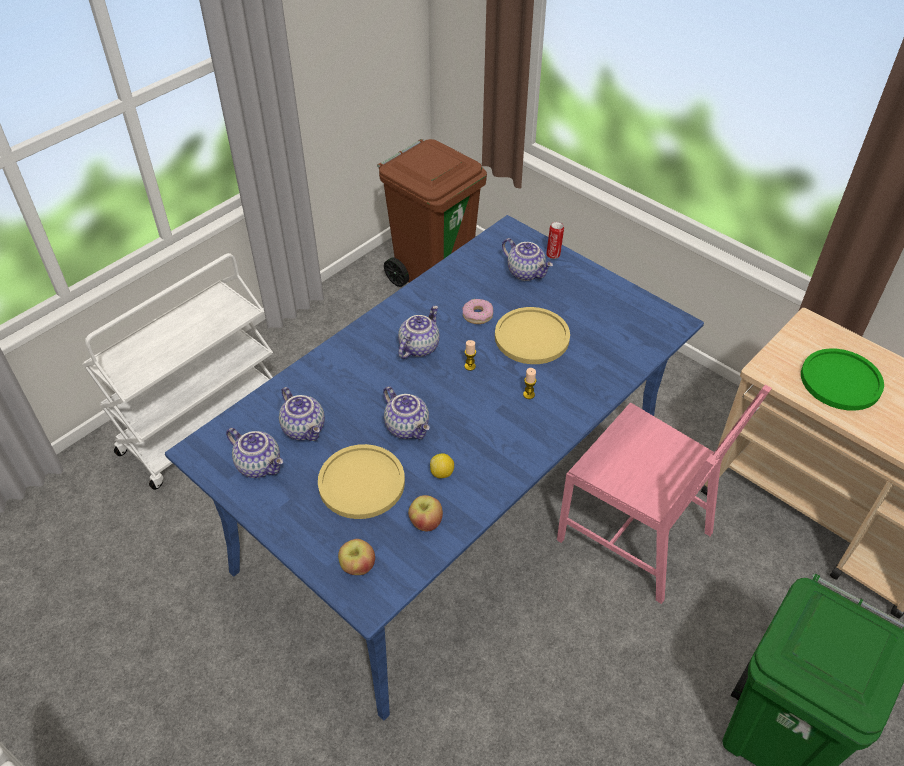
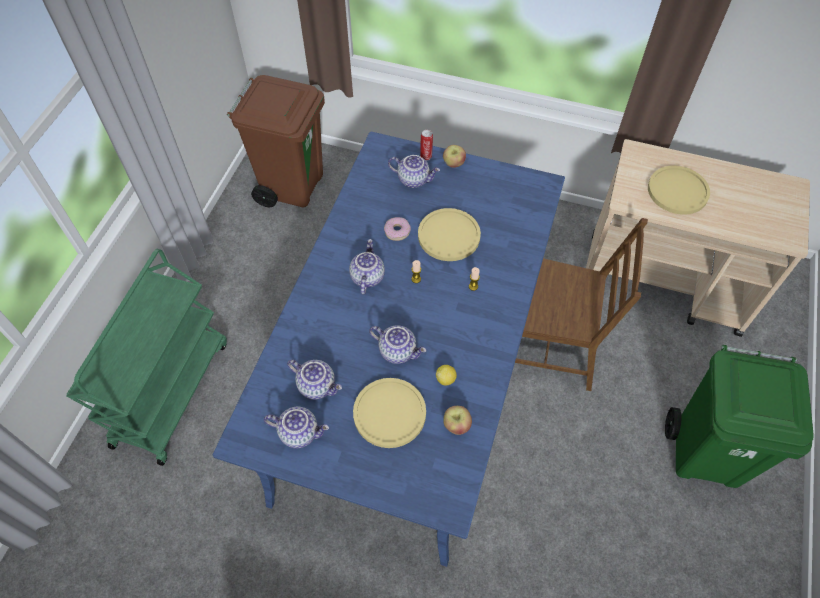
camera: 25 degrees left, 10 degrees up
white cart [82,253,273,490] -> green cart [67,249,227,466]
apple [338,539,375,575] -> apple moved to [443,145,466,168]
pink chair [557,385,772,604] -> brown chair [515,218,648,391]
green plate [801,348,884,411] -> yellow plate [648,166,710,215]

